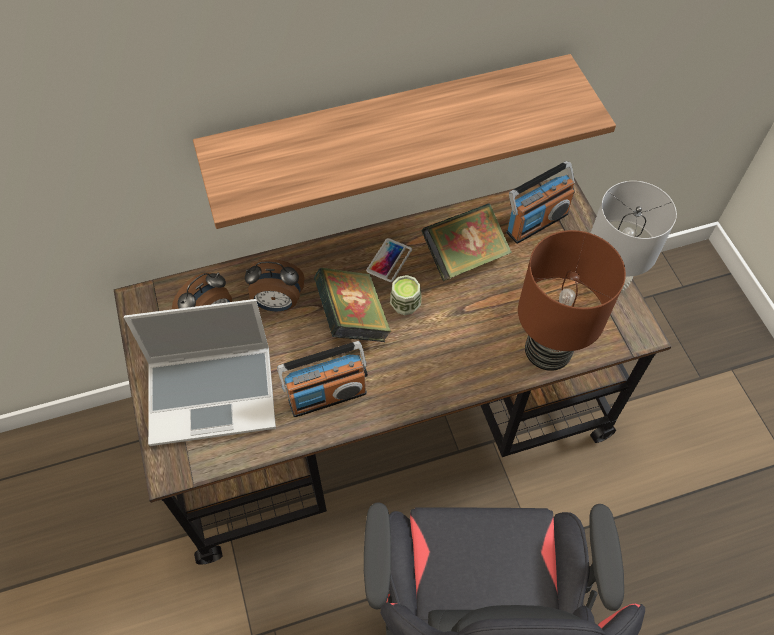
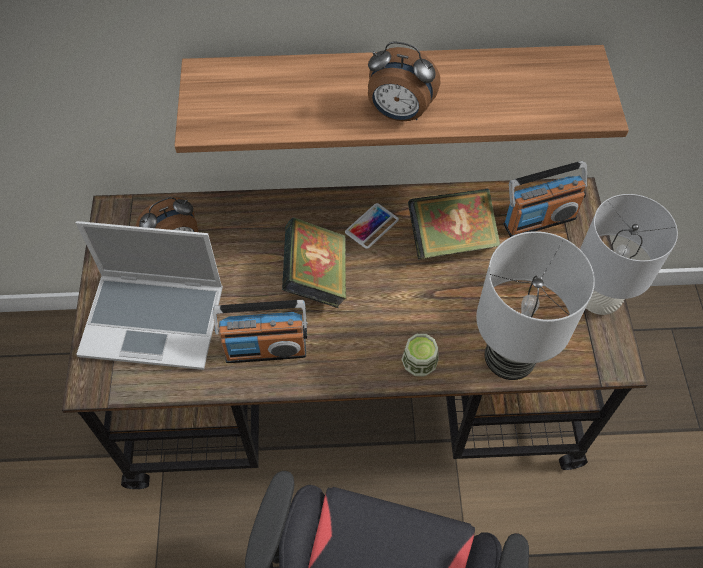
camera: 15 degrees right, 0 degrees up
alarm clock [245,259,305,311] -> alarm clock moved to [368,41,440,121]
cup [390,275,422,315] -> cup moved to [402,334,439,376]
brown table lamp [518,230,626,371] -> grey table lamp [476,231,595,380]

